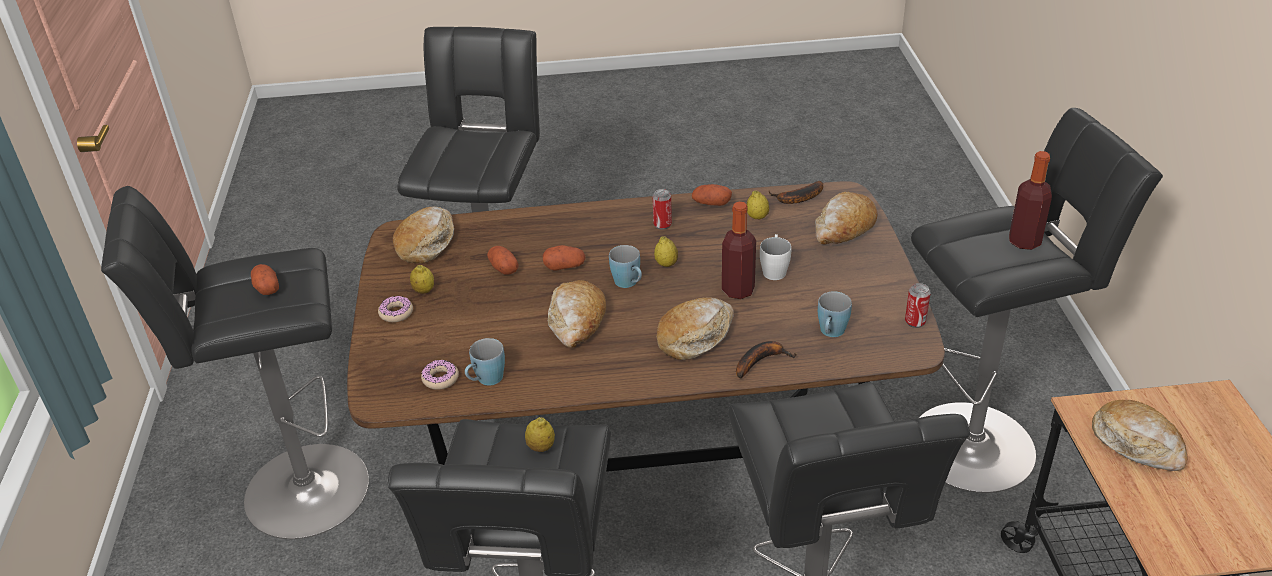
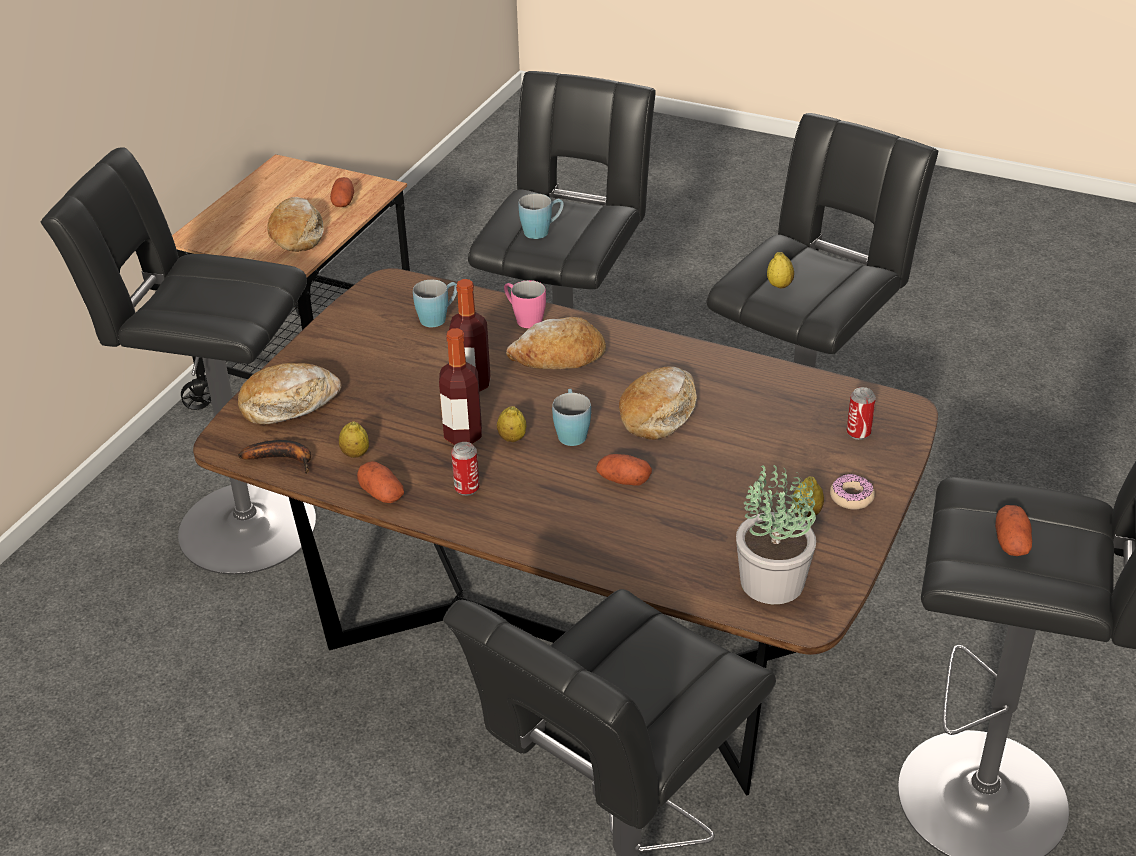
camera: 150 degrees left, 0 degrees up
bread [393,207,454,264] -> potted plant [736,465,816,604]
donut [421,360,459,390] -> none
blue mug [465,338,505,386] -> blue mug moved to [518,193,563,239]
potato [487,246,519,275] -> potato moved to [330,177,354,207]
banana [736,341,797,379] -> pink mug [504,280,546,328]
white mug [760,234,791,280] -> none
can [905,283,931,328] -> can moved to [847,387,876,440]
bottle [1009,151,1052,250] -> bottle moved to [439,328,482,445]

